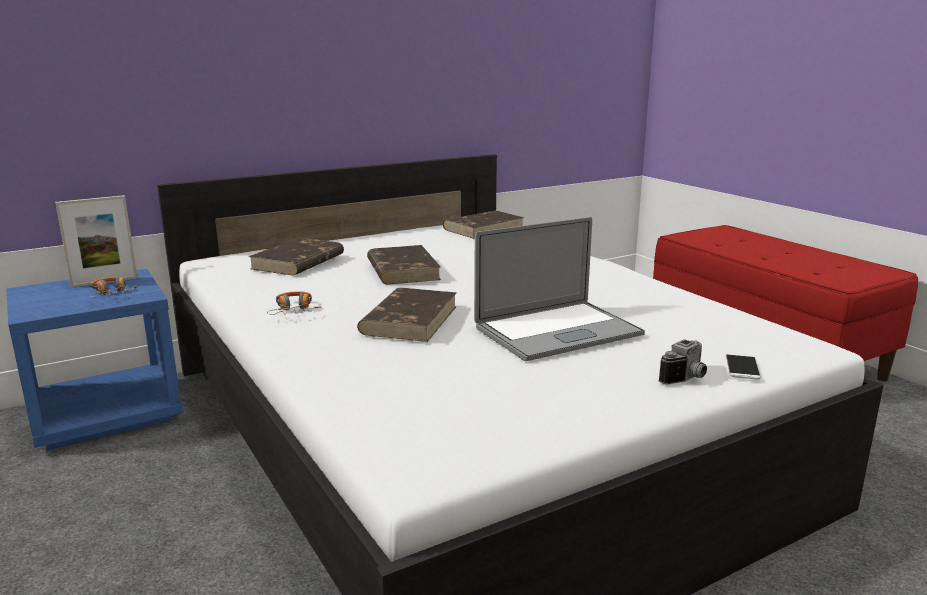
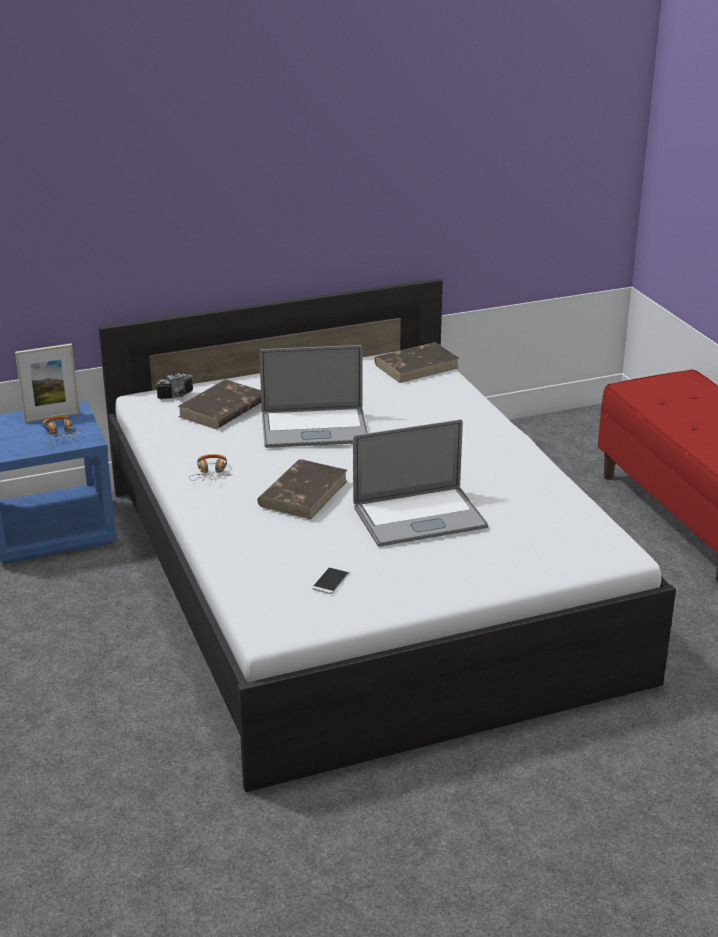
camera: 10 degrees right, 10 degrees up
brown book [367,245,441,285] -> laptop [259,345,368,448]
camera [659,339,707,384] -> camera moved to [156,373,193,399]
phone [726,353,761,380] -> phone moved to [312,566,349,594]

